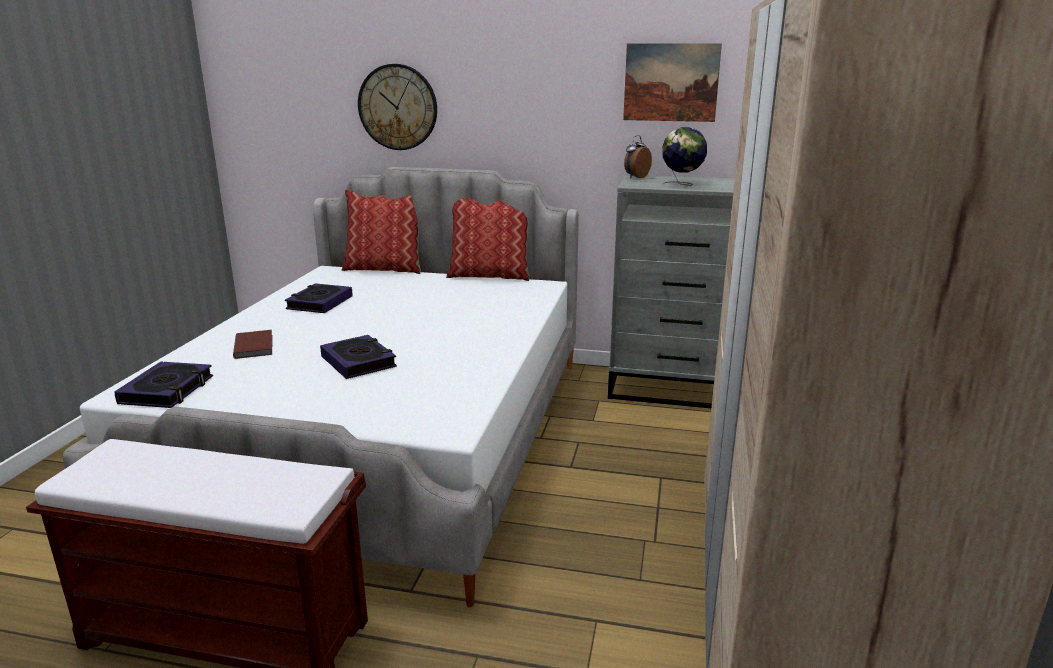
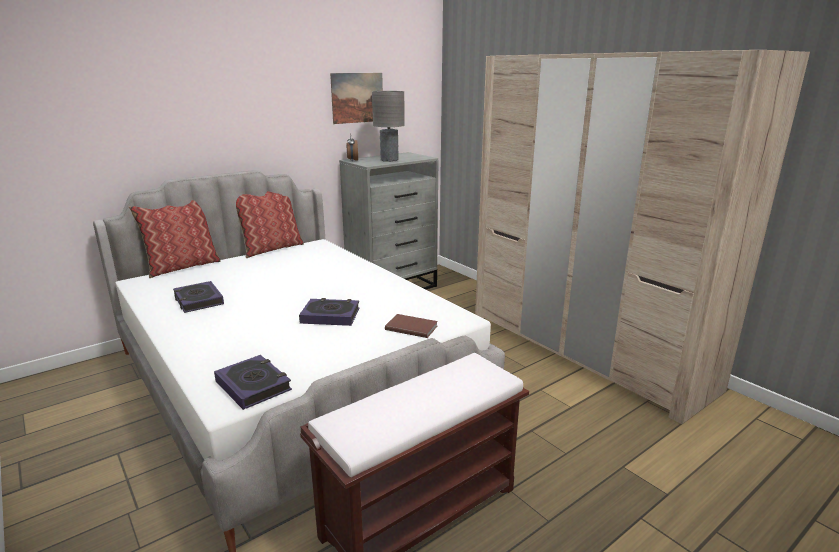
camera: 50 degrees left, 0 degrees up
brown book [233,330,273,359] -> brown book moved to [385,314,438,338]
wall clock [358,64,437,150] -> none
globe [662,127,707,186] -> grey table lamp [372,91,405,162]

